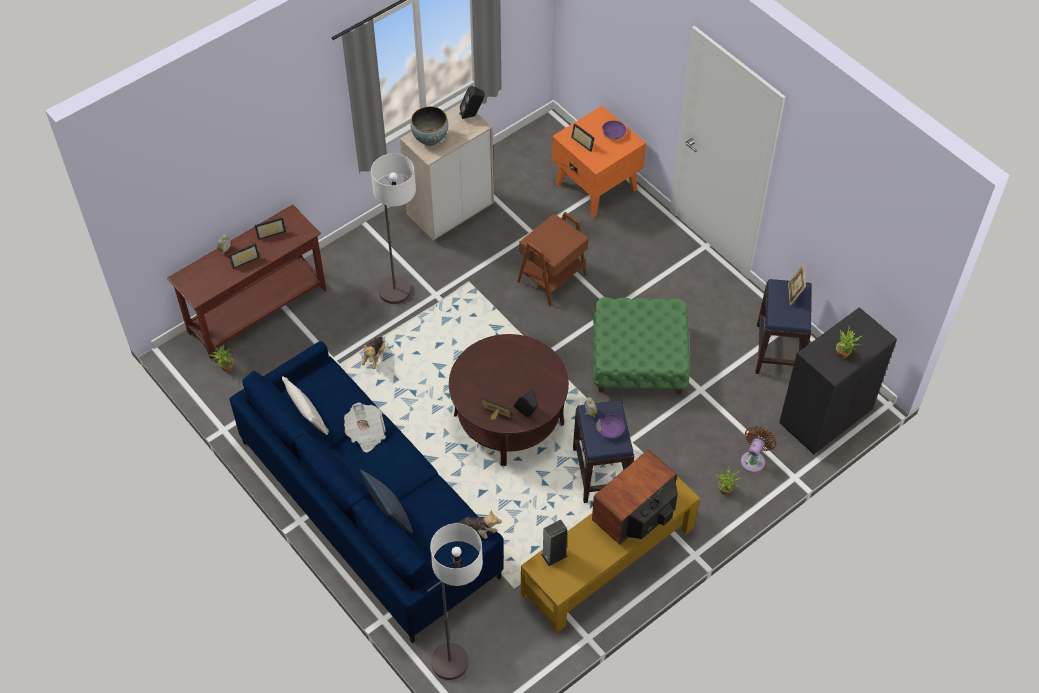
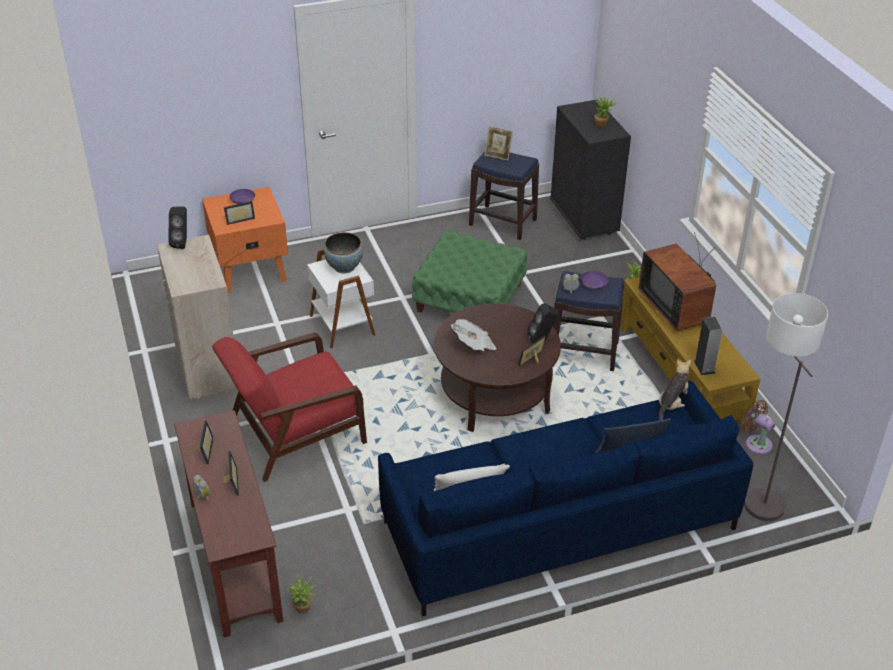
camera: 70 degrees left, 15 degrees down
newspaper [344,402,386,452] -> newspaper moved to [451,319,497,351]
plush toy [361,336,385,369] -> none
white floor lamp [371,154,416,304] -> red armchair [212,333,367,482]
bowl [411,106,448,146] -> bowl moved to [324,232,363,274]
brown side table [517,212,589,307] -> white side table [307,249,375,348]
brown fan [741,426,777,473] -> brown fan moved to [741,400,775,454]

